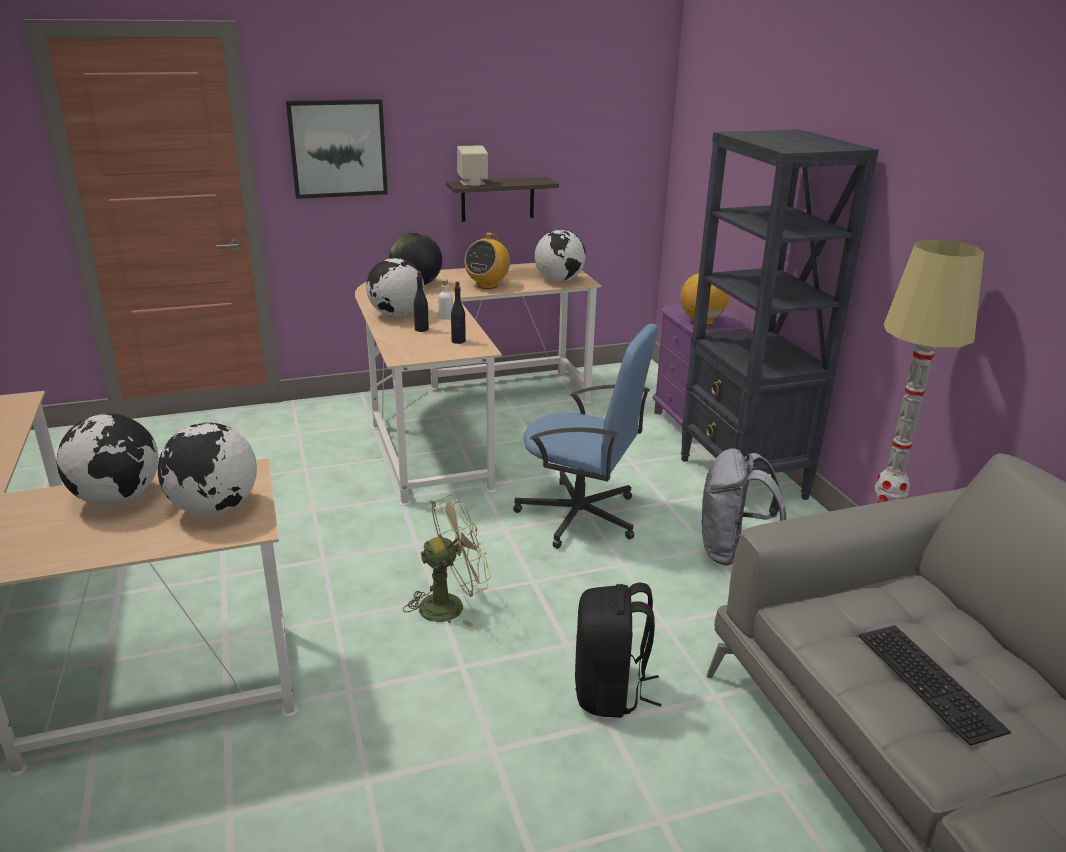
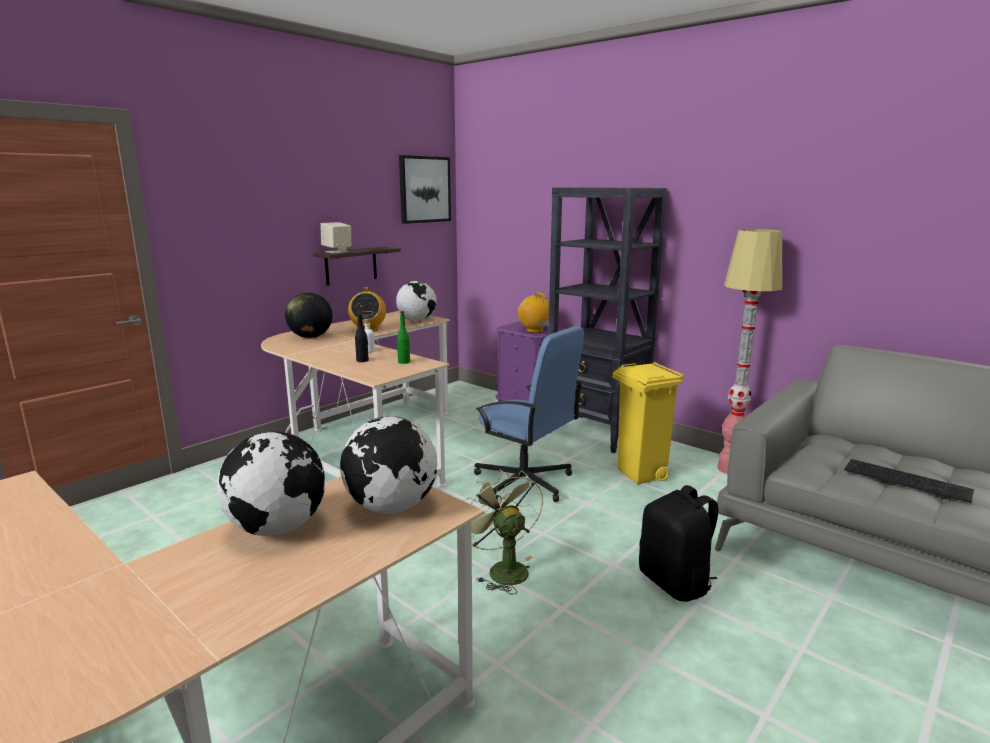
camera: 30 degrees left, 10 degrees down
picture [286,99,388,199] -> picture moved to [399,155,451,224]
globe [366,258,424,317] -> none
green fan [403,495,491,627] -> green fan turned 60 degrees counterclockwise [463,470,543,594]
black bottle [451,281,466,344] -> green bottle [397,311,410,364]
blue office chair [513,324,658,549] -> blue office chair turned 45 degrees clockwise [474,326,584,502]
grey backpack [701,448,787,566] -> yellow trash can [612,362,684,484]

